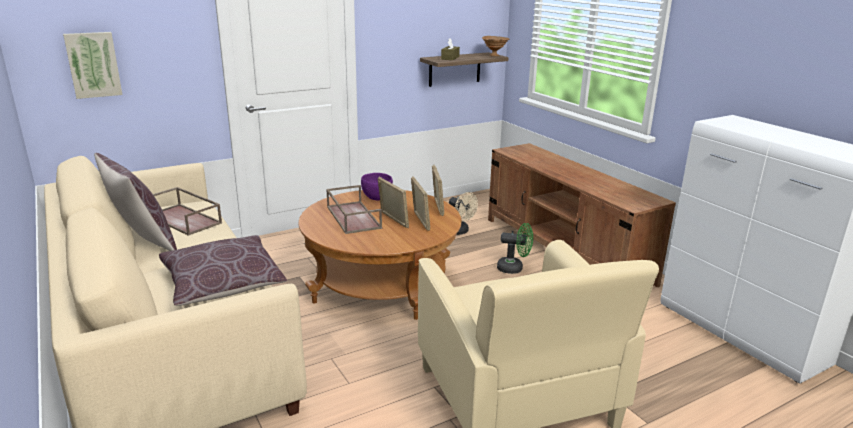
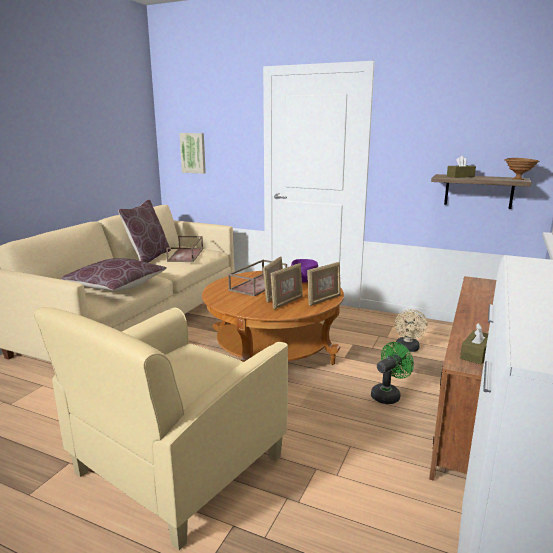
camera: 55 degrees right, 5 degrees down
green fan [497,223,533,274] -> green fan turned 105 degrees counterclockwise [371,342,414,404]
none -> brown tissue box [460,323,488,365]

